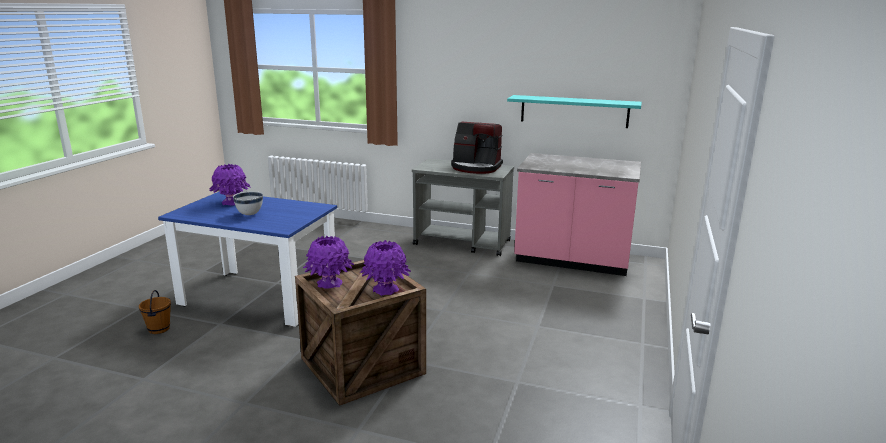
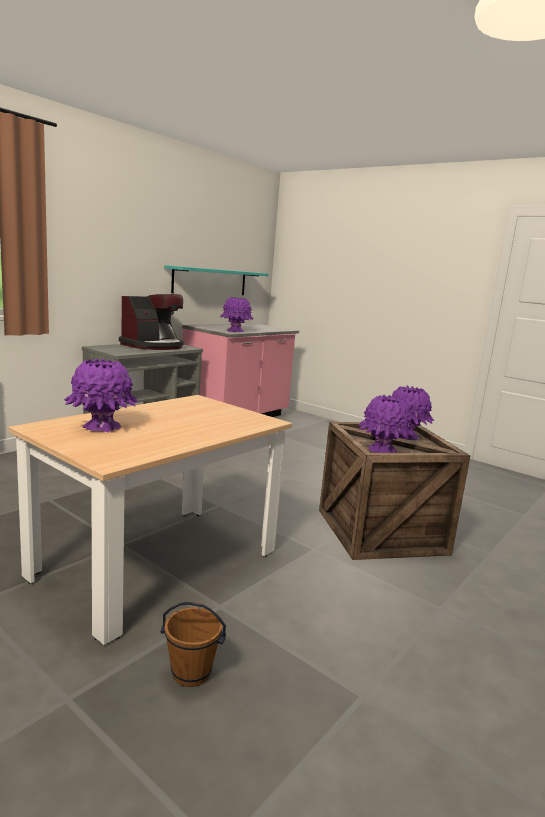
camera: 70 degrees left, 5 degrees down
blue dining table [158,191,337,327] -> beige dining table [9,395,292,645]
white bowl [233,191,263,215] -> none
none -> purple vase [220,297,254,332]

